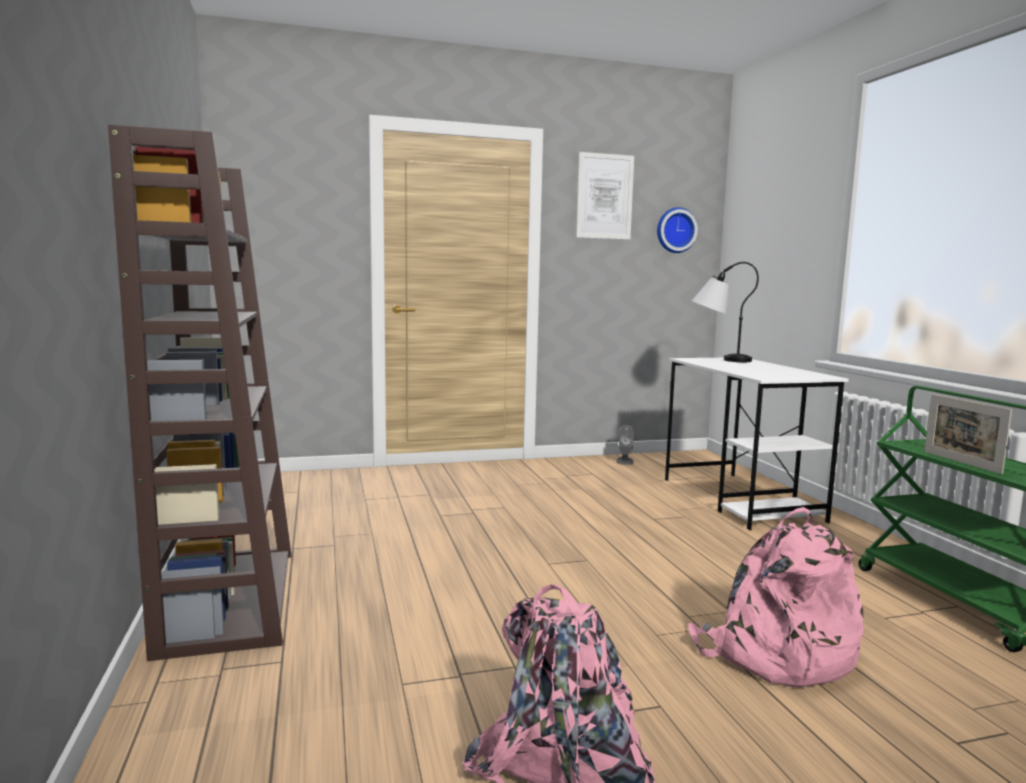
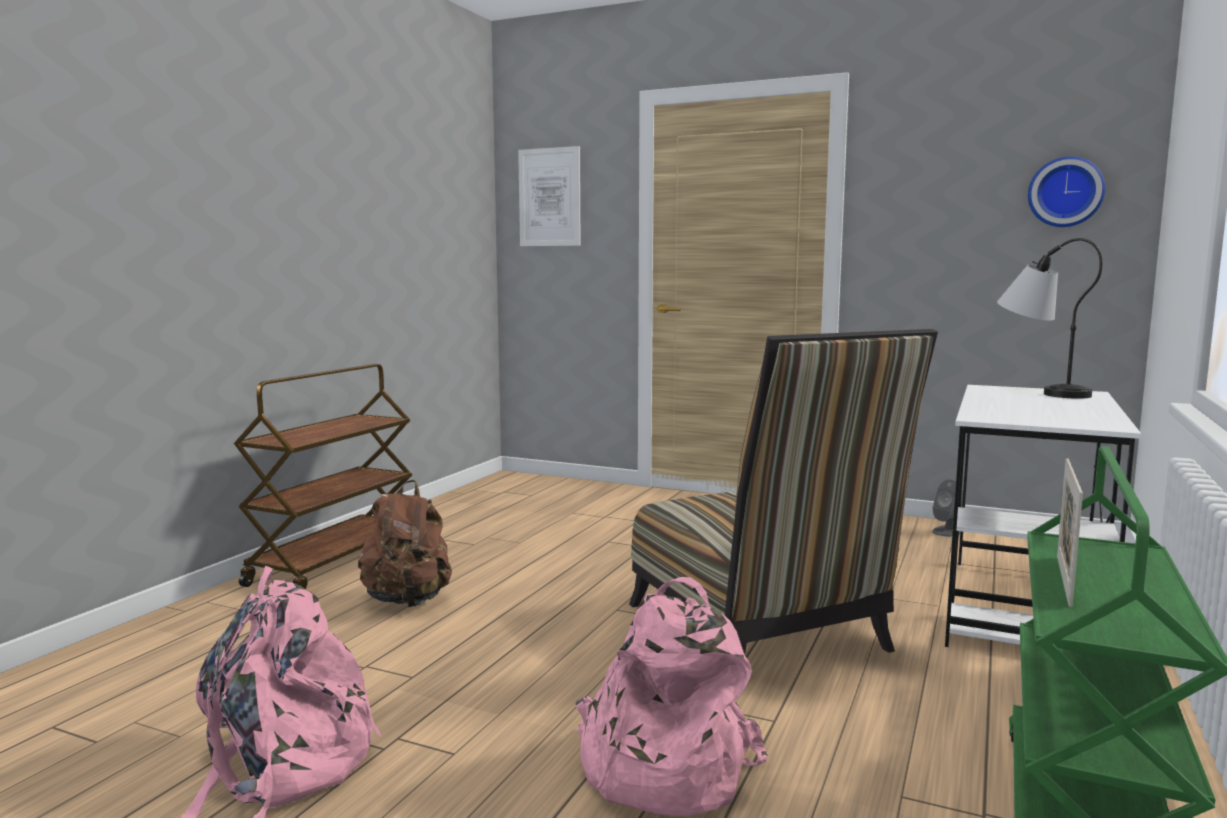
camera: 40 degrees right, 0 degrees up
brown bookcase [108,125,291,661] -> brown cart [234,364,412,589]
picture [576,152,634,239] -> picture moved to [518,146,581,246]
none -> brown backpack [358,480,452,607]
none -> chair [629,329,938,654]

